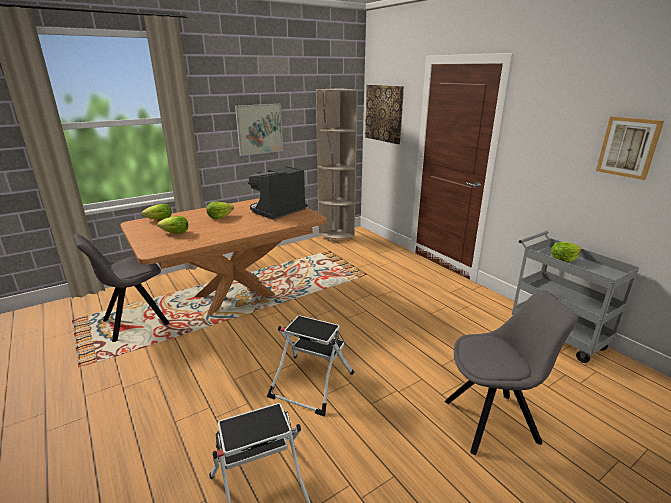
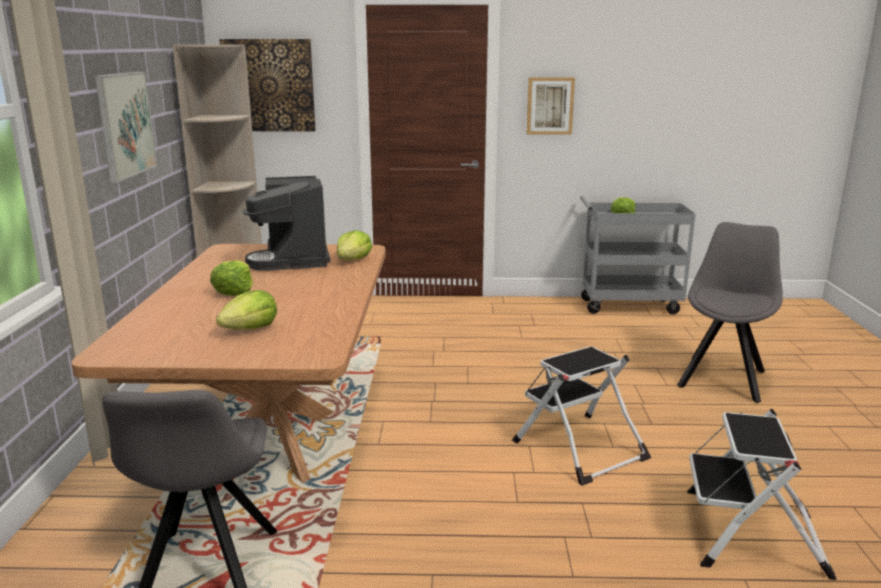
camera: 55 degrees left, 5 degrees down
lettuce [142,204,171,220] -> lettuce moved to [337,230,372,260]
picture [596,116,664,180] -> picture moved to [527,77,575,135]

